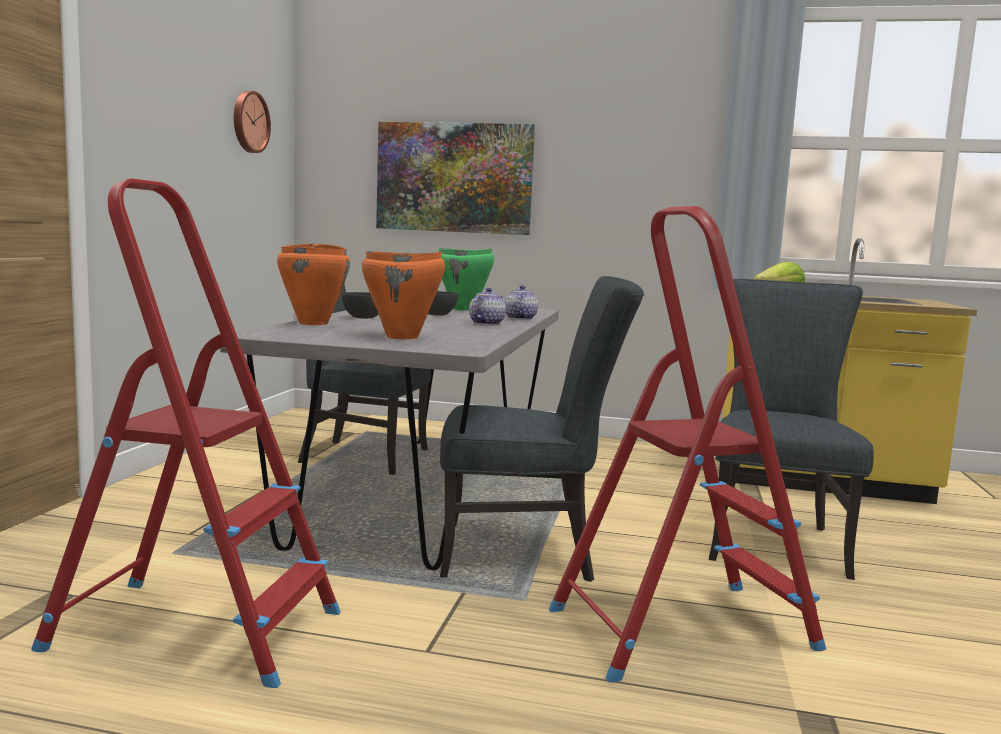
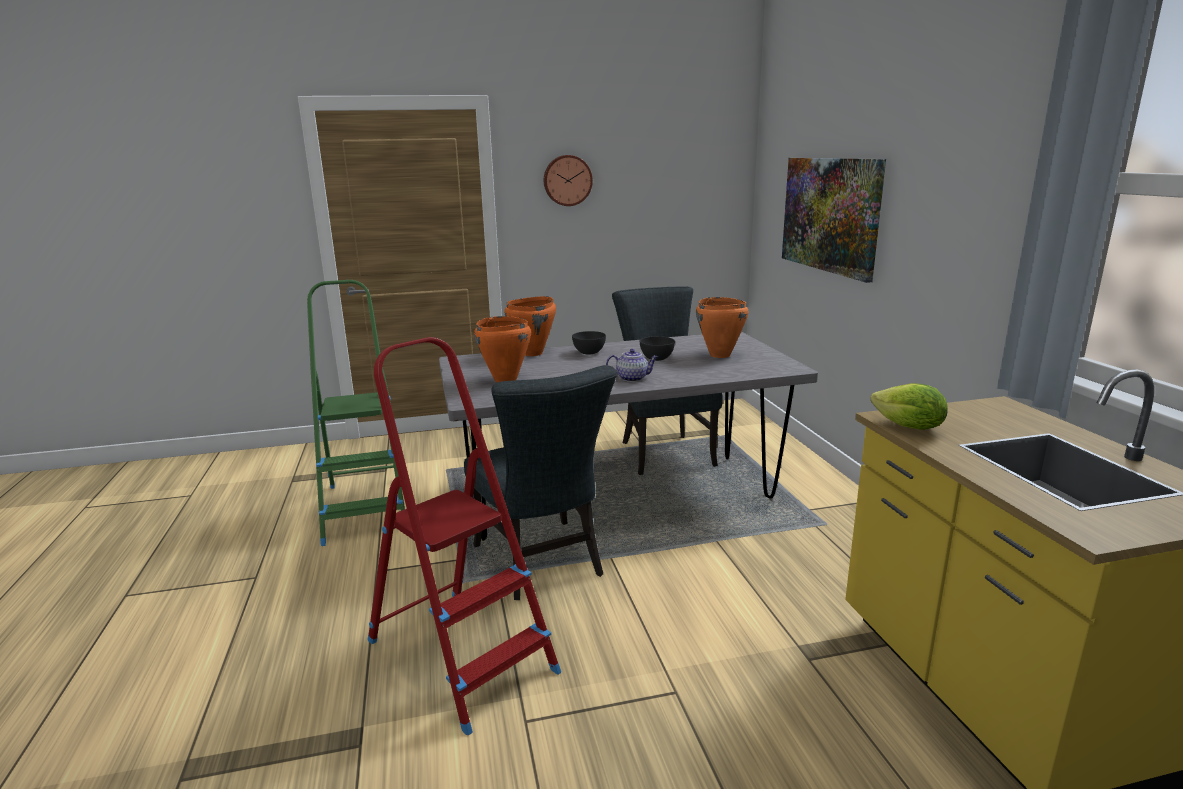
camera: 65 degrees right, 10 degrees up
red step ladder [31,178,341,688] -> green step ladder [307,280,405,546]
wall clock [234,91,271,153] -> wall clock moved to [544,155,593,206]
green cooking pot [439,248,494,311] -> orange cooking pot [696,297,748,358]
teapot [504,285,538,320] -> none
grey chair [709,279,874,580] -> none

